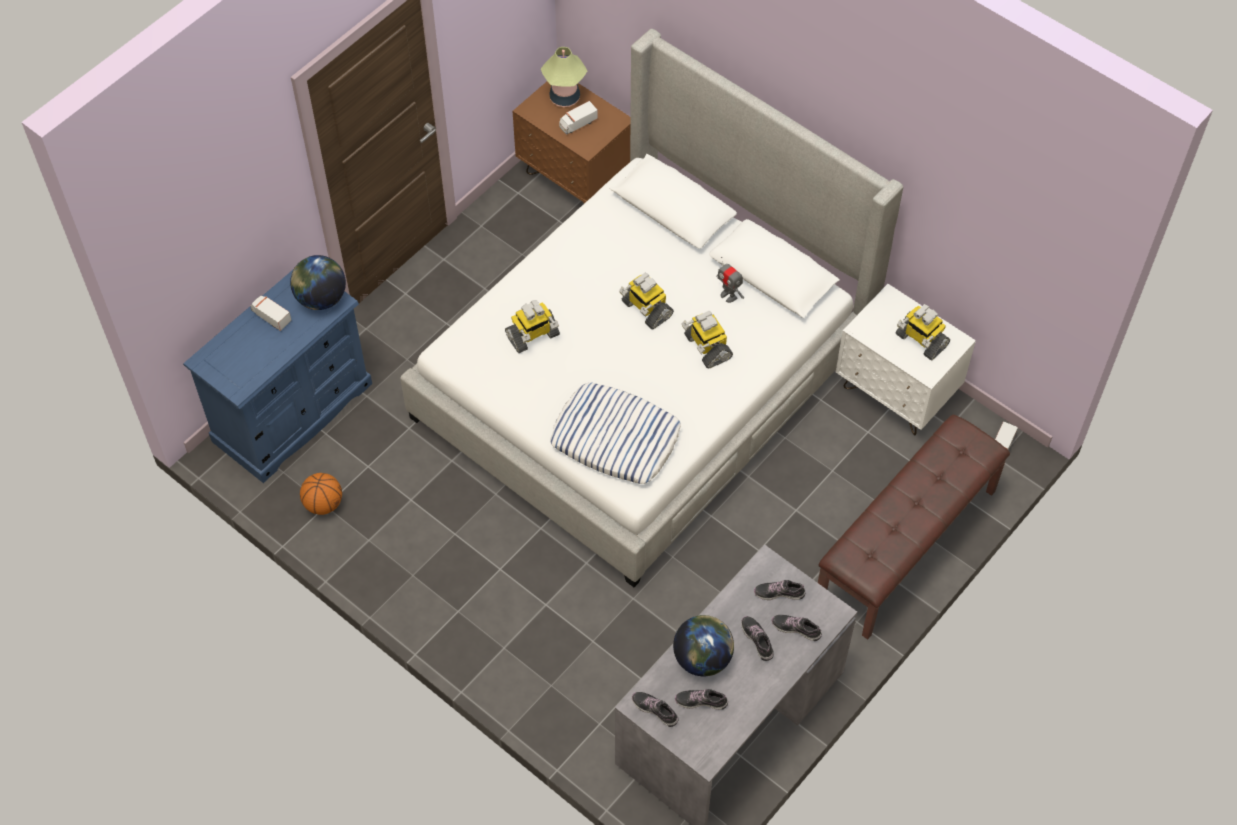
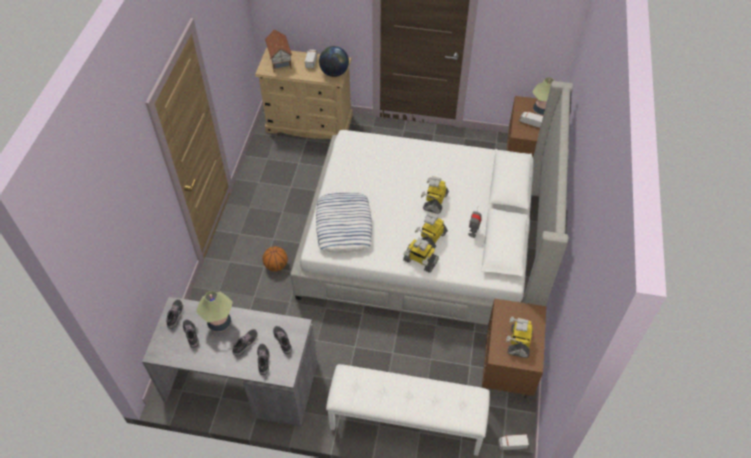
camera: 60 degrees right, 5 degrees down
blue dresser [183,269,372,483] -> beige dresser [255,48,352,139]
basketball [300,473,342,515] -> basketball moved to [263,246,288,271]
toy robot [505,300,560,353] -> toy robot moved to [403,238,439,273]
globe [673,615,734,676] -> table lamp [196,291,233,332]
brown bench [818,415,1010,640] -> white bench [326,364,490,456]
white nightstand [836,284,976,435] -> brown nightstand [482,299,546,398]
none -> toy house [265,29,292,73]

